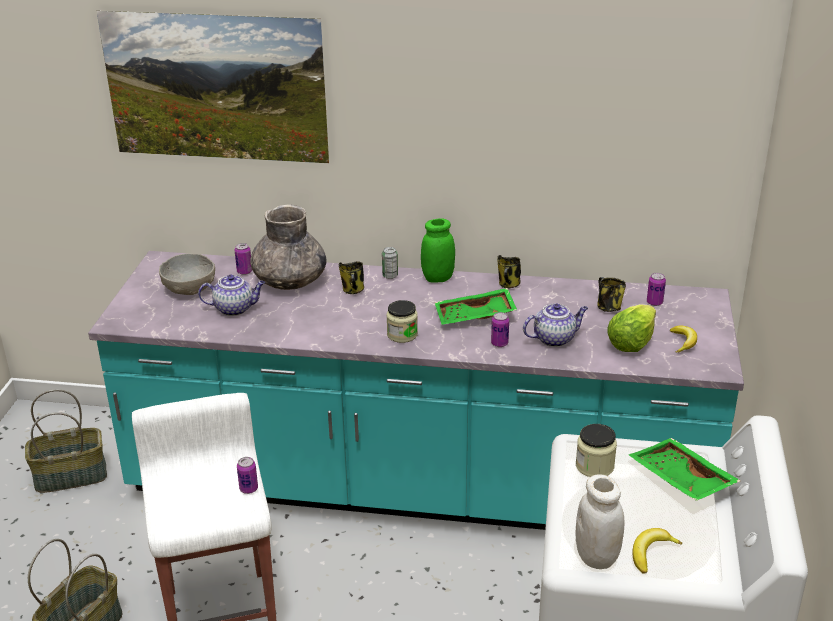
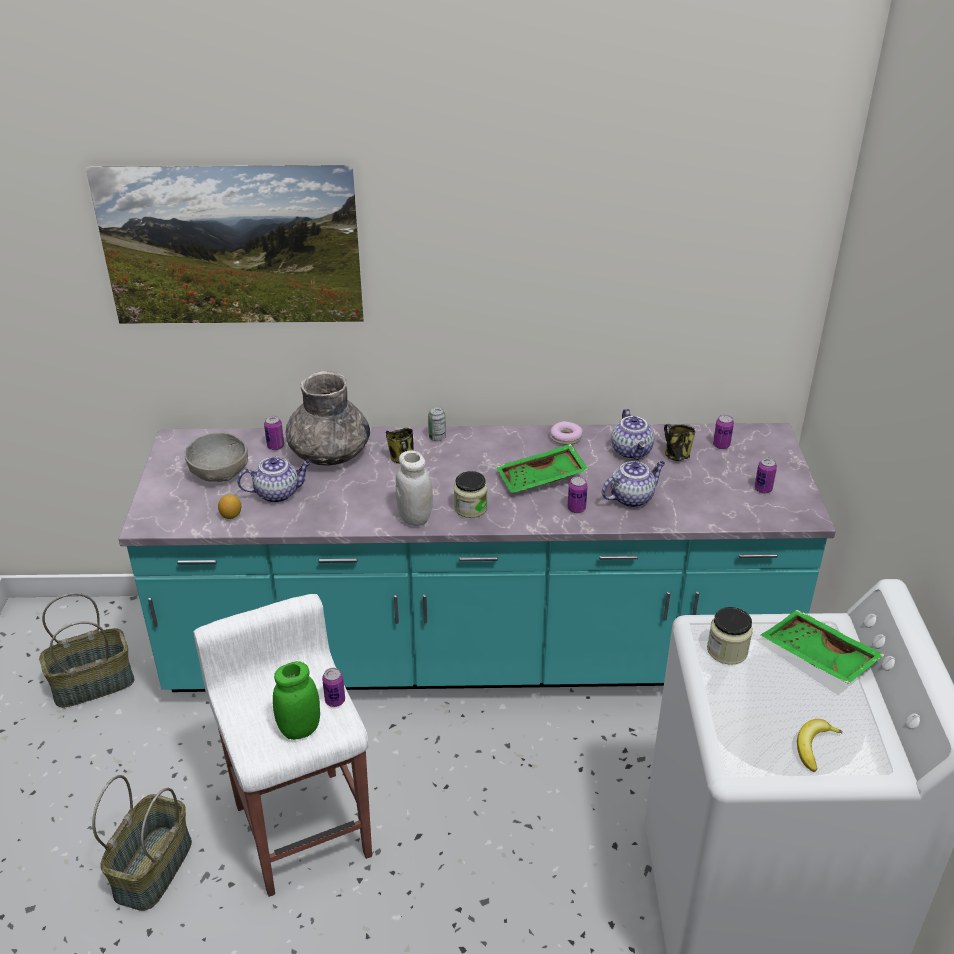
camera: 10 degrees left, 5 degrees up
green jar [421,218,455,283] -> green jar moved to [273,661,320,740]
mug [497,255,521,288] -> donut [551,421,583,445]
white jar [576,474,625,569] -> white jar moved to [396,451,433,526]
lettuce [607,304,656,352] -> none
banana [670,325,697,353] -> can [754,457,777,493]
none -> lemon [218,495,241,519]
none -> teapot [611,409,654,460]

